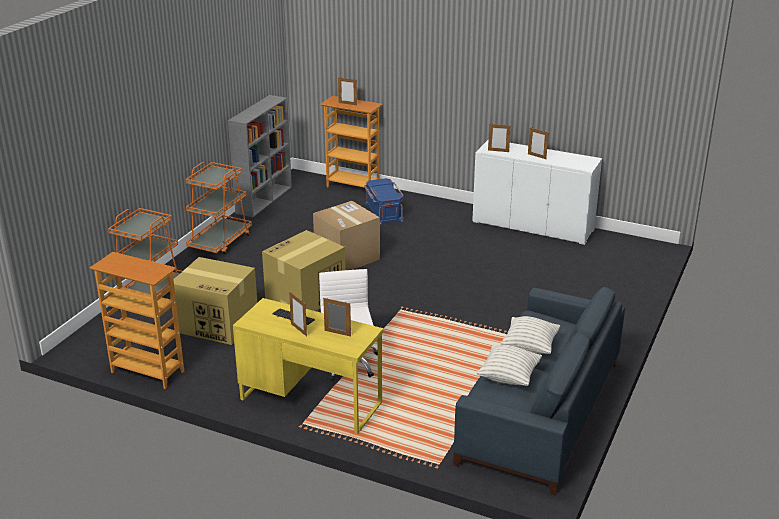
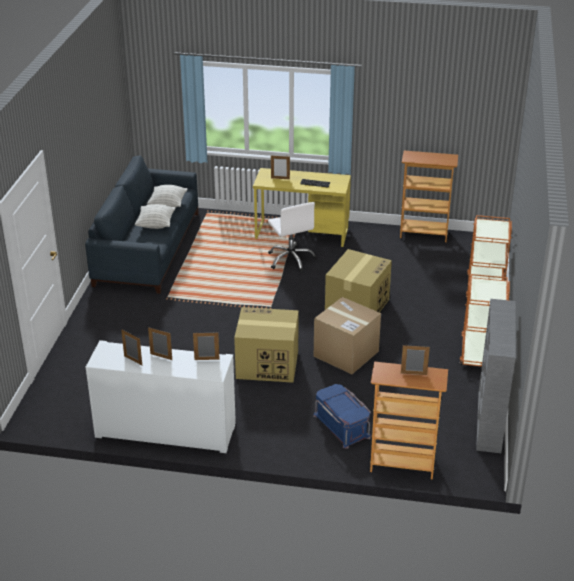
camera: 165 degrees right, 5 degrees up
cardboard box [173,257,257,345] -> cardboard box moved to [234,307,299,383]
picture frame [289,291,307,337] -> picture frame moved to [121,329,142,365]

